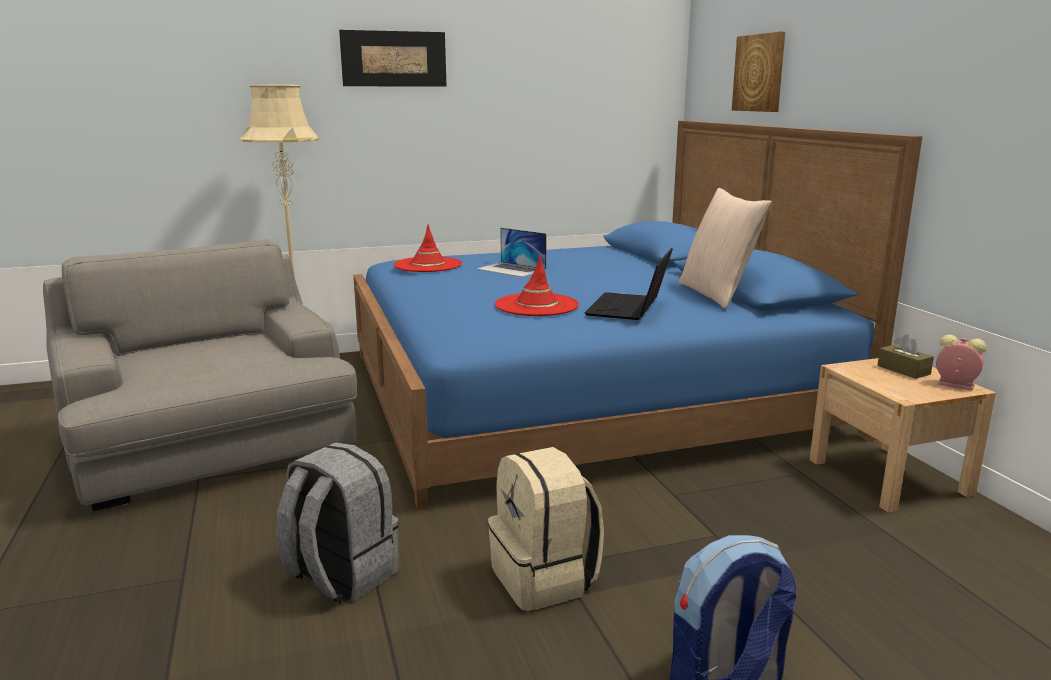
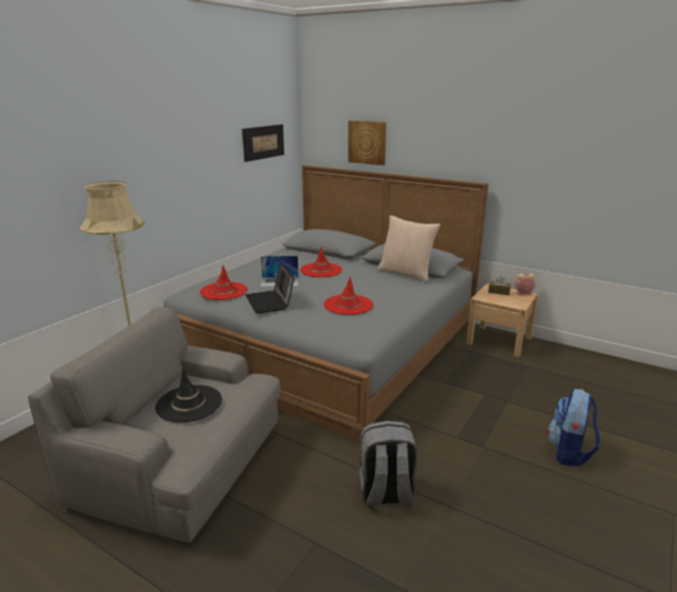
camera: 40 degrees left, 5 degrees up
picture [339,30,447,87] -> picture moved to [242,124,284,162]
blue bed [353,121,923,510] -> grey bed [152,165,489,442]
beige backpack [488,447,604,611] -> none
laptop [584,248,673,320] -> laptop moved to [245,262,294,314]
none -> black hat [155,369,222,423]
none -> red hat [300,247,342,277]

